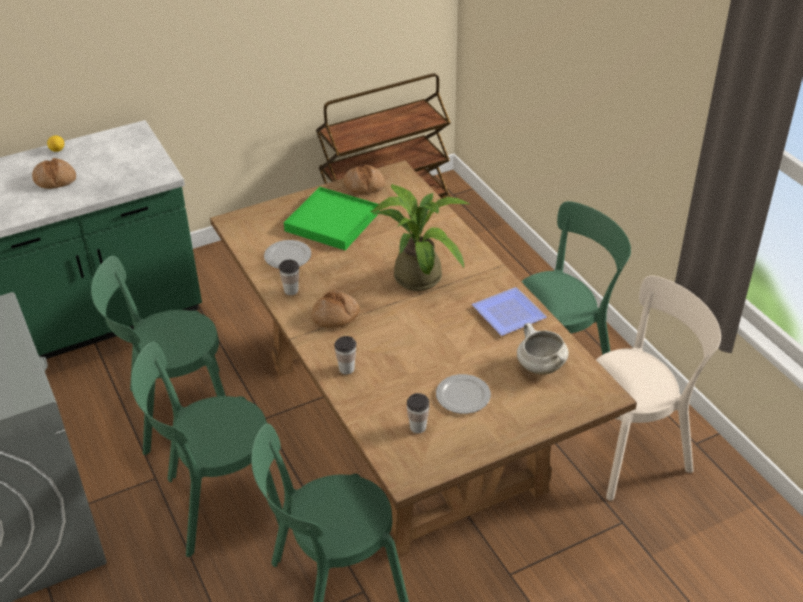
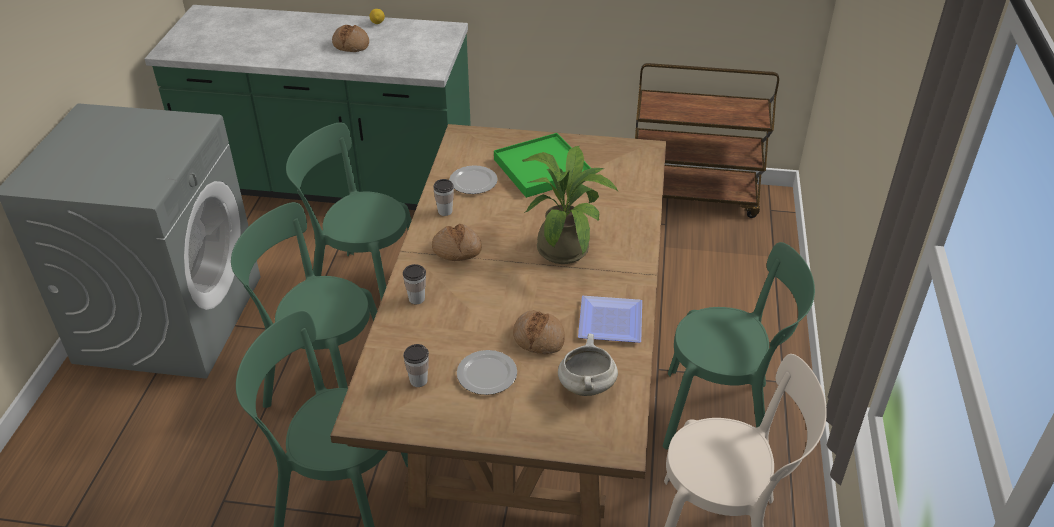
camera: 35 degrees right, 0 degrees up
bread [344,165,385,194] -> bread moved to [513,310,565,354]

